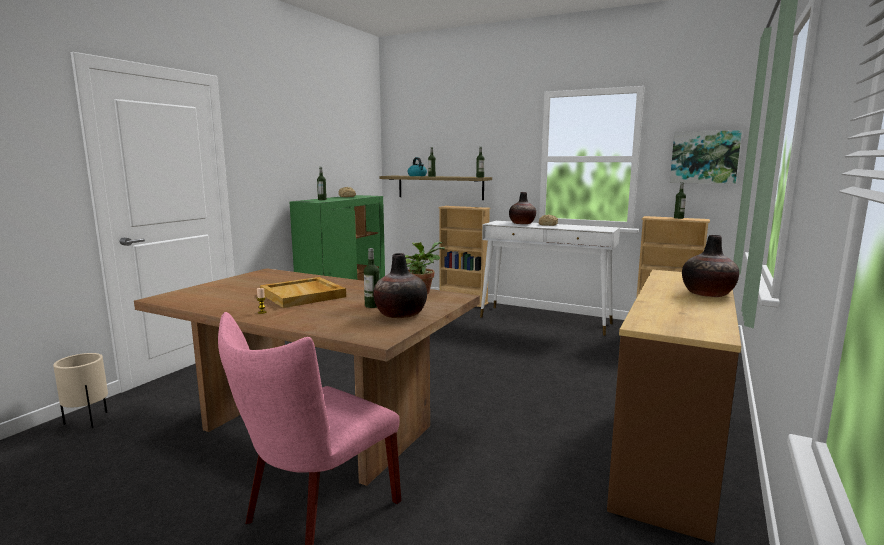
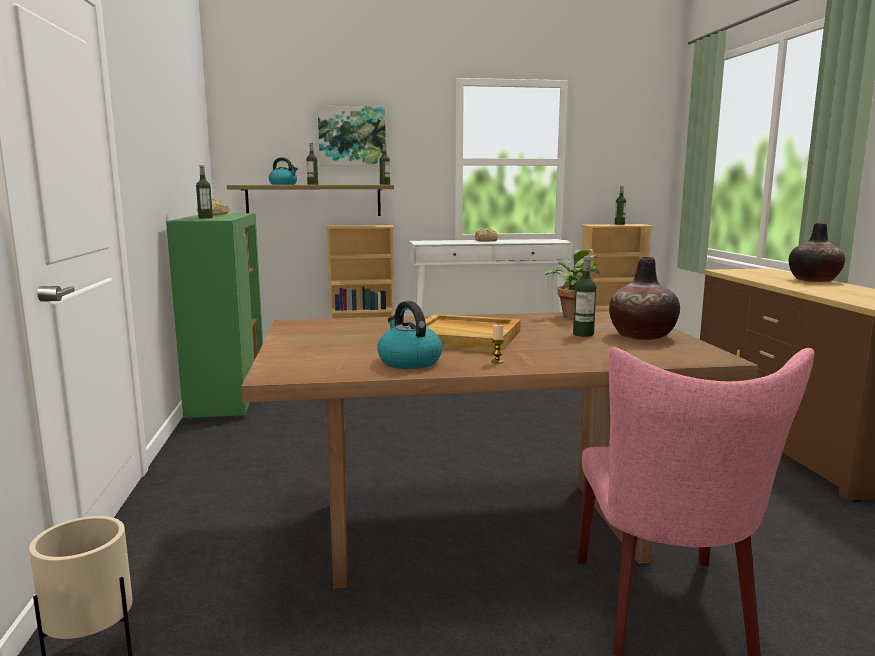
camera: 35 degrees left, 0 degrees up
vase [509,192,536,224] -> none
picture [670,130,742,184] -> picture moved to [318,106,386,165]
none -> kettle [377,301,443,369]

